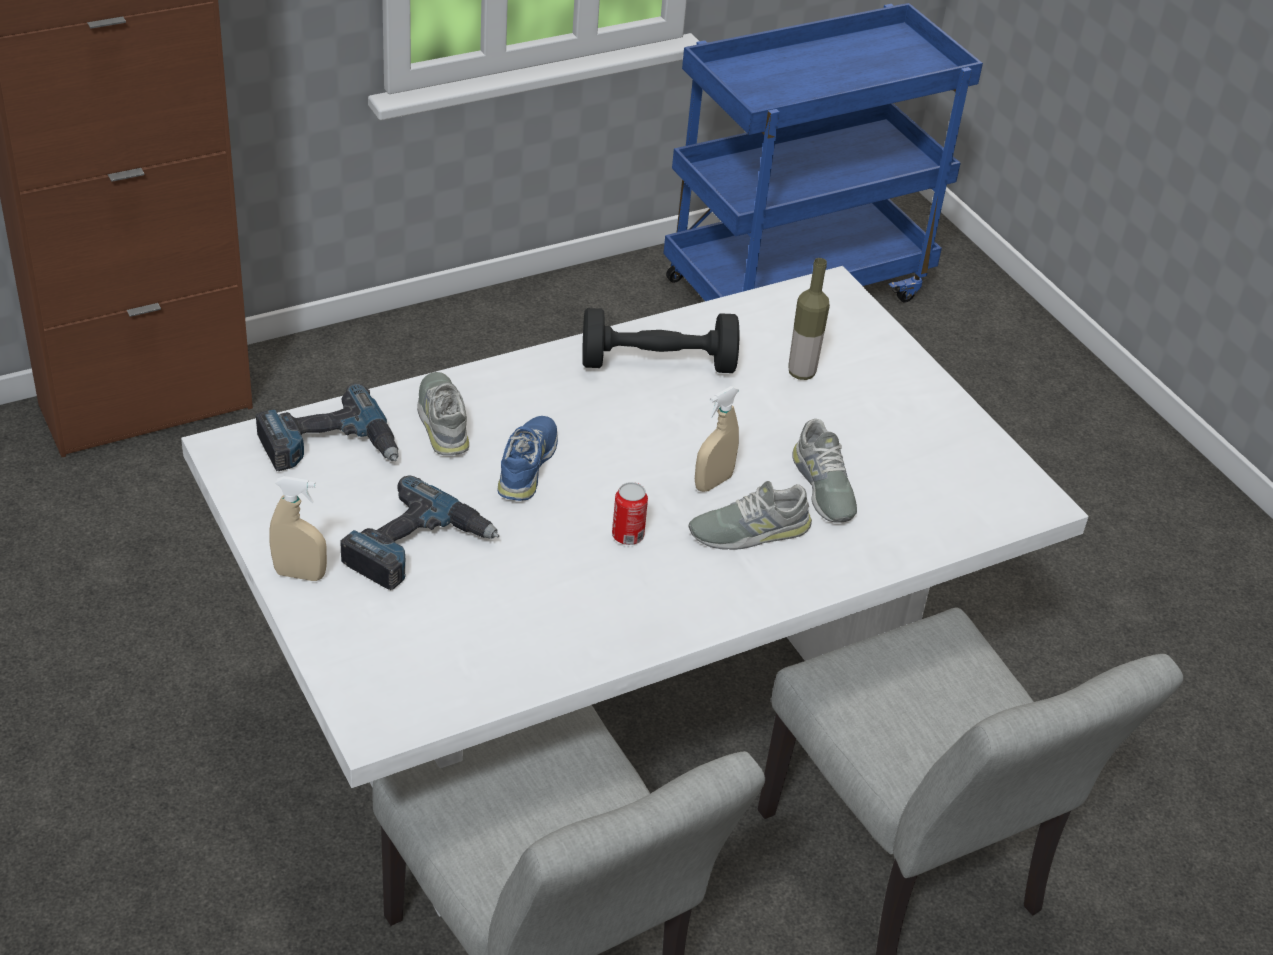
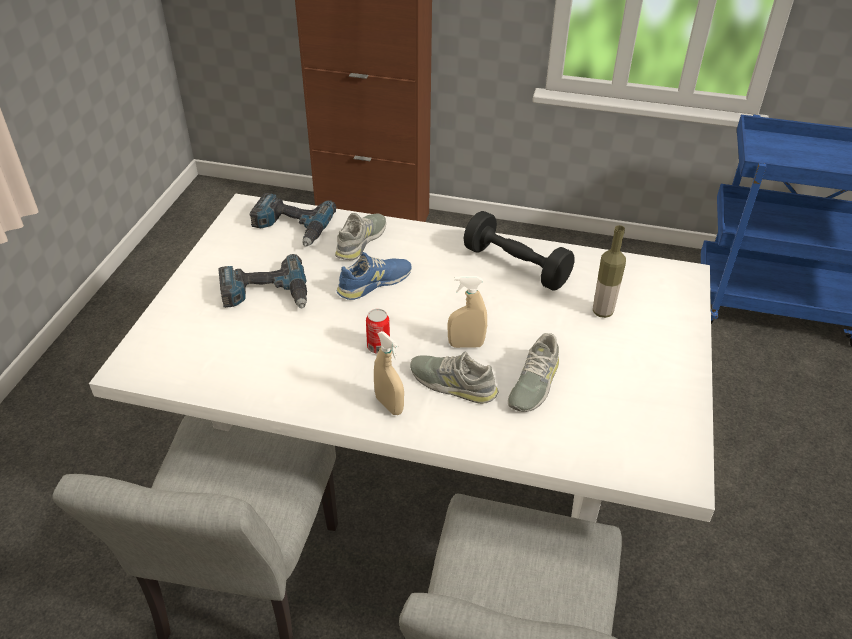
camera: 45 degrees right, 0 degrees up
beige spray bottle [269,476,327,581] -> beige spray bottle moved to [374,331,404,415]

